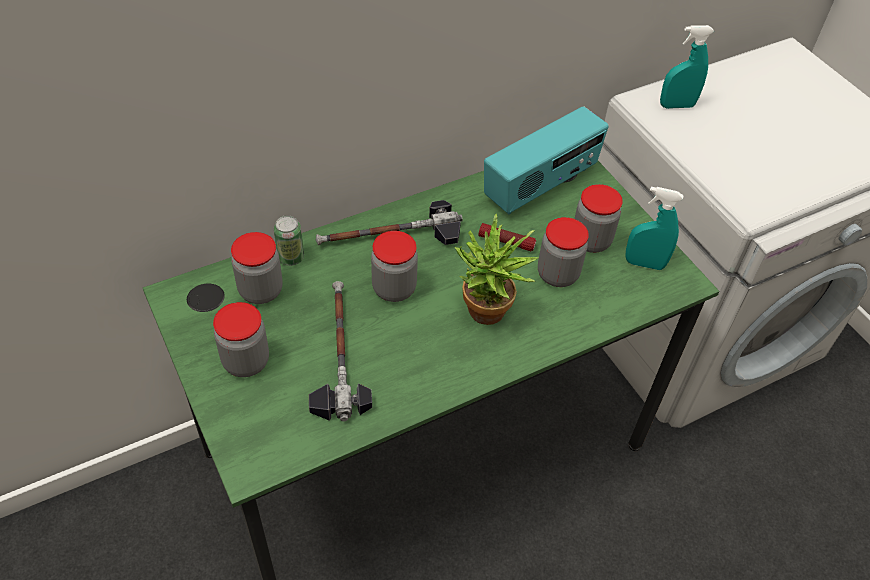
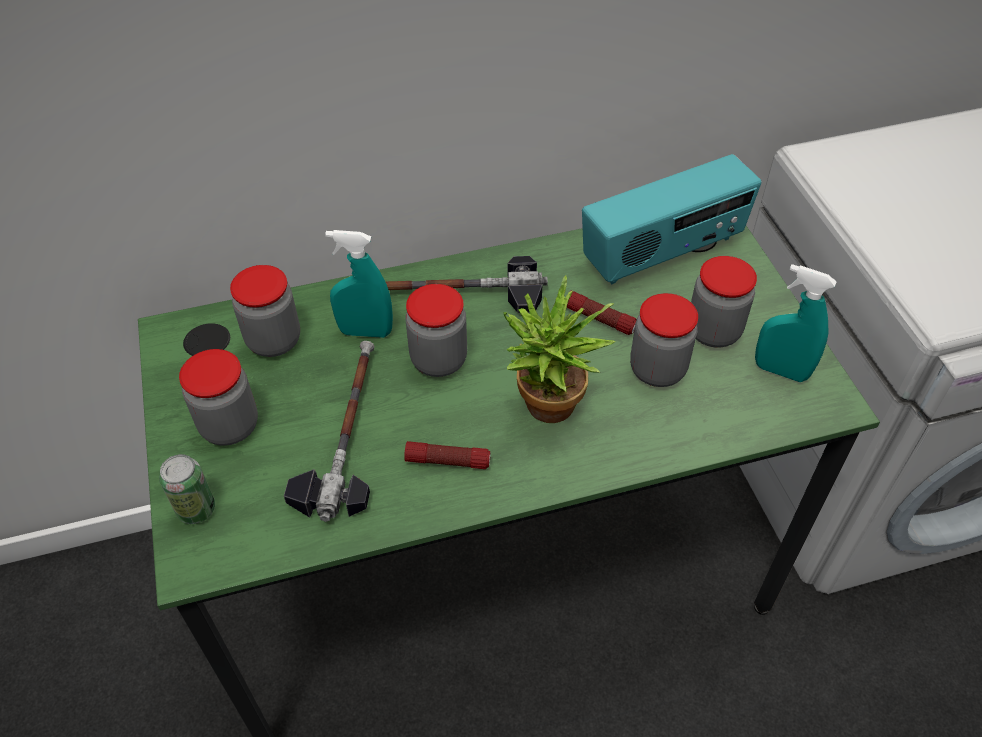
camera: 15 degrees right, 0 degrees up
can [274,215,304,266] -> can moved to [159,454,215,524]
turquoise spray bottle [660,25,714,109] -> turquoise spray bottle moved to [325,230,393,338]
none -> flashlight [404,441,490,469]

